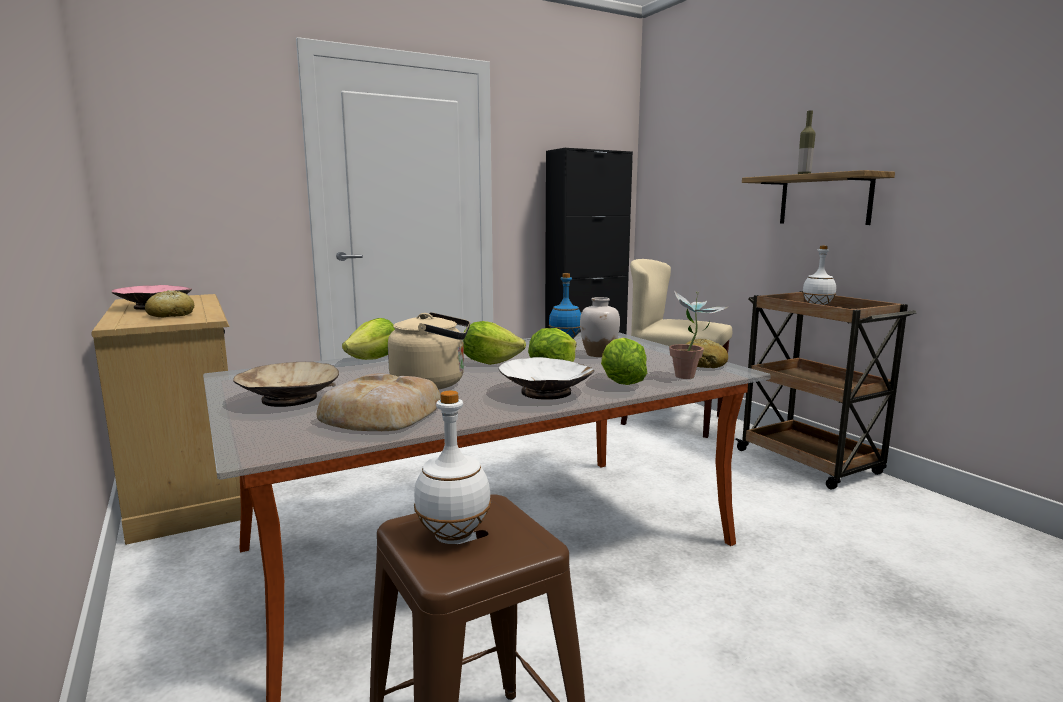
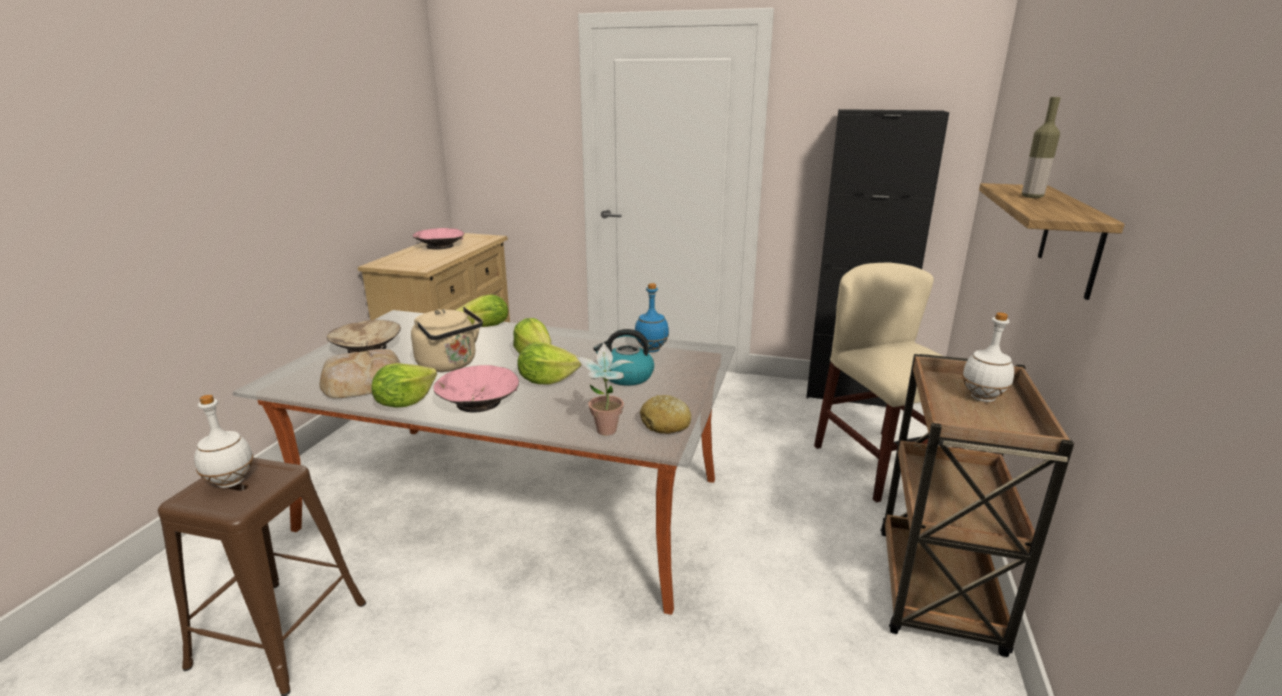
camera: 45 degrees right, 10 degrees up
bread [145,290,194,317] -> none
white bowl [499,357,594,400] -> pink bowl [433,365,519,412]
white vase [580,297,620,357] -> kettle [593,329,654,386]
lettuce [601,338,647,385] -> lettuce moved to [371,363,437,408]

